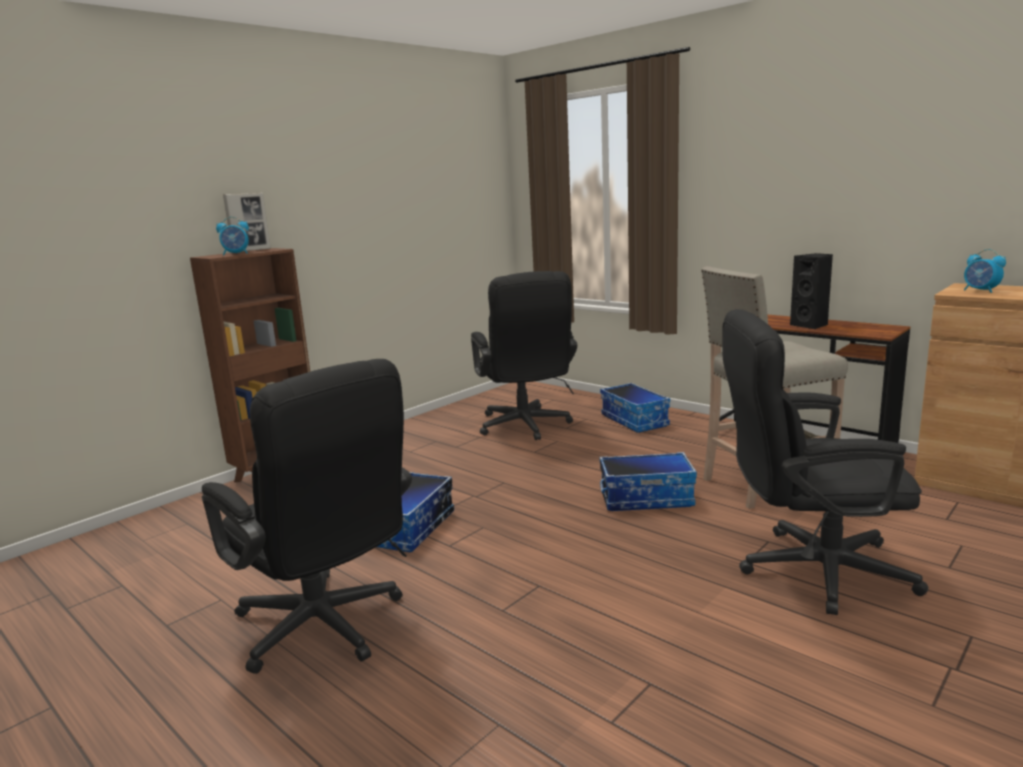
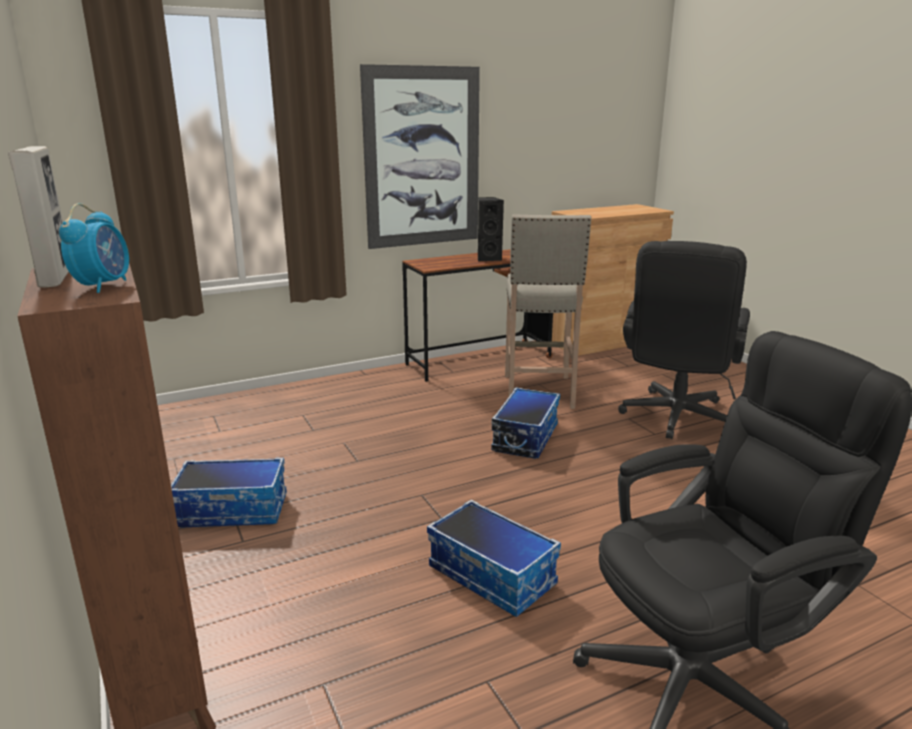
camera: 70 degrees left, 5 degrees up
black office chair [471,271,577,440] -> none
storage box [600,383,670,433] -> storage box moved to [171,458,287,528]
alarm clock [964,249,1006,293] -> none
none -> picture [360,64,480,249]

